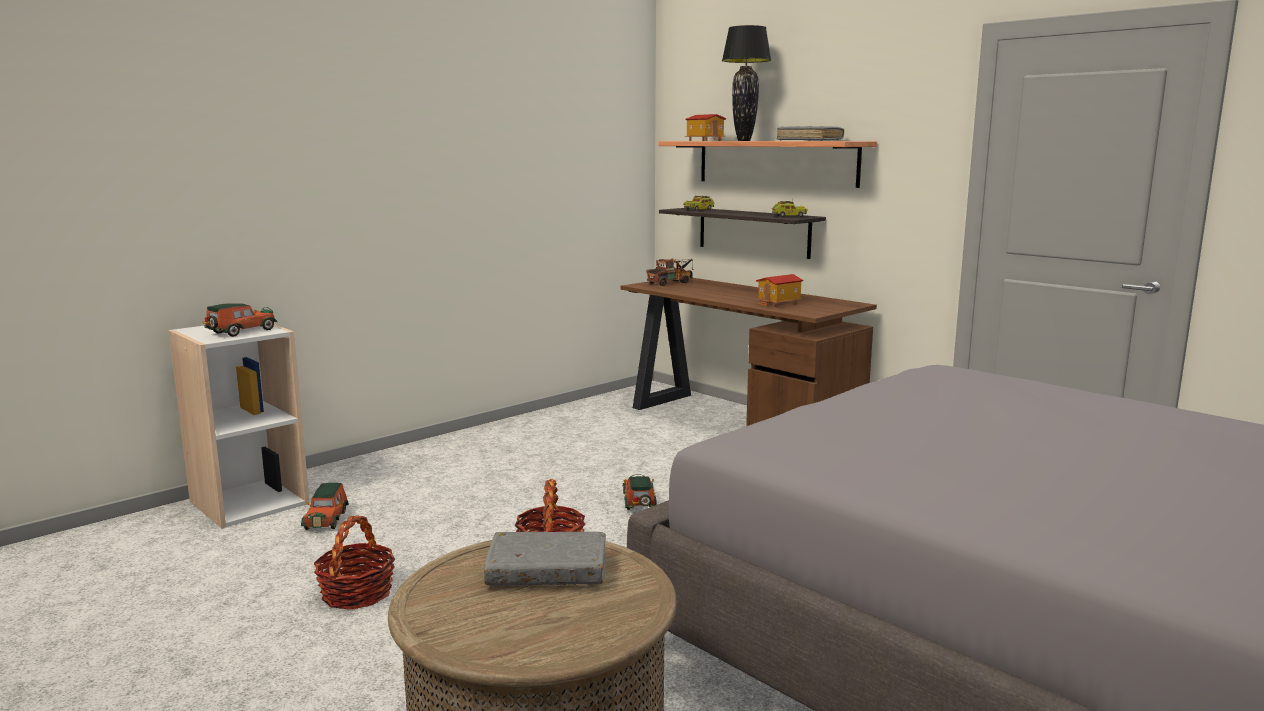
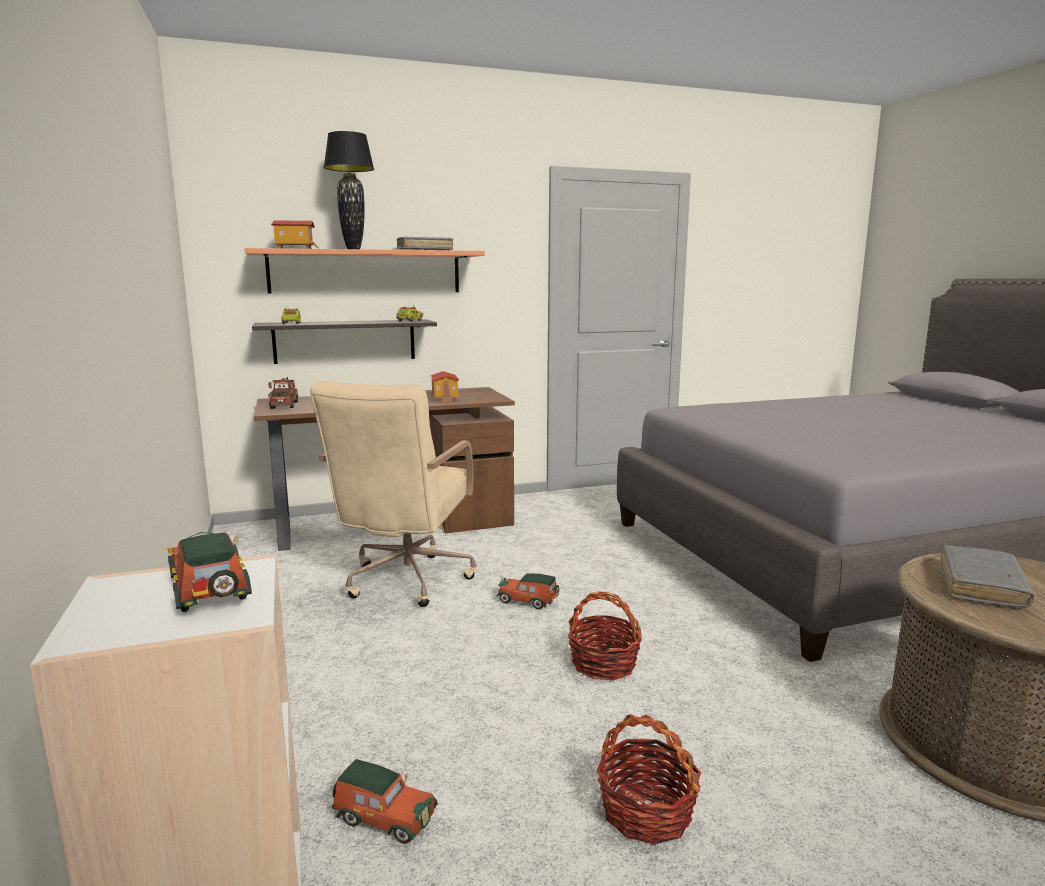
camera: 65 degrees left, 0 degrees up
none -> beige office chair [310,381,477,607]

